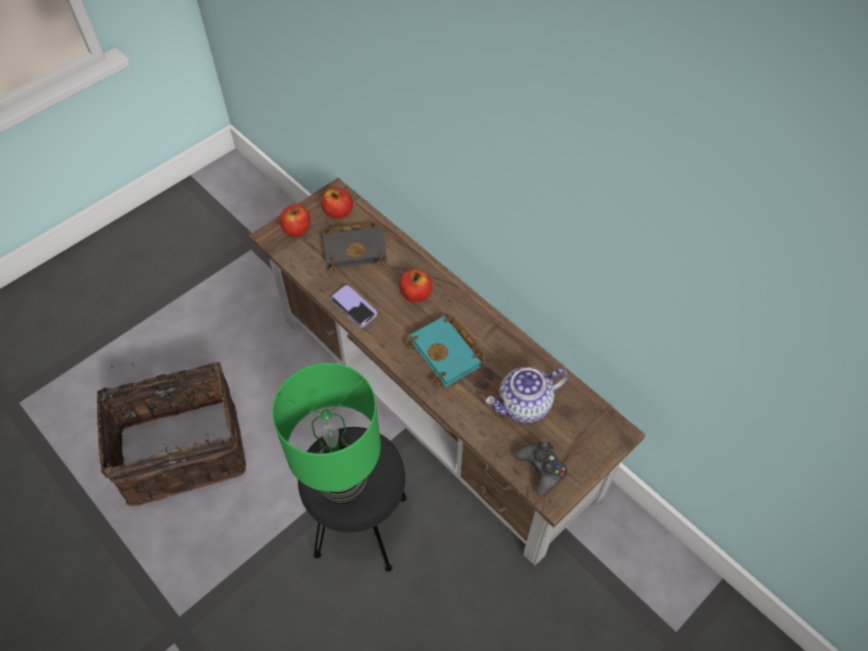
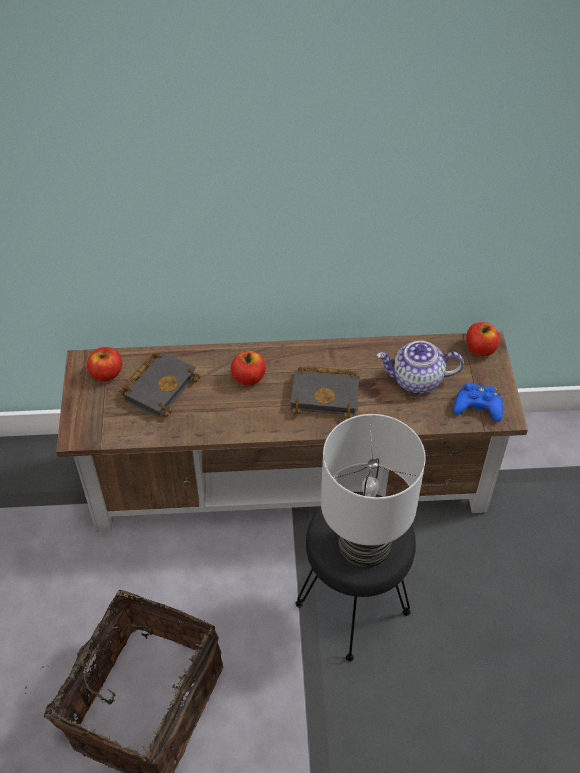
camera: 50 degrees left, 5 degrees down
green table lamp [272,363,381,504] -> grey table lamp [321,414,426,568]
apple [280,204,310,237] -> apple moved to [466,322,500,356]
phone [331,285,377,328] -> none
turquoise book [405,316,486,387] -> black book [290,366,360,419]
teapot [485,367,568,423] -> teapot turned 75 degrees clockwise [377,341,464,394]
black game controller [514,442,567,496] -> blue game controller [453,382,503,422]

